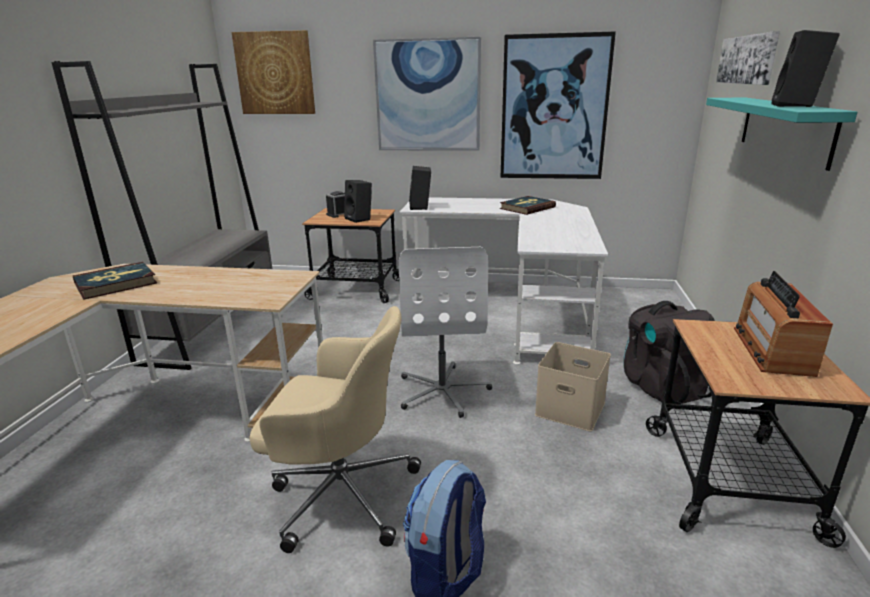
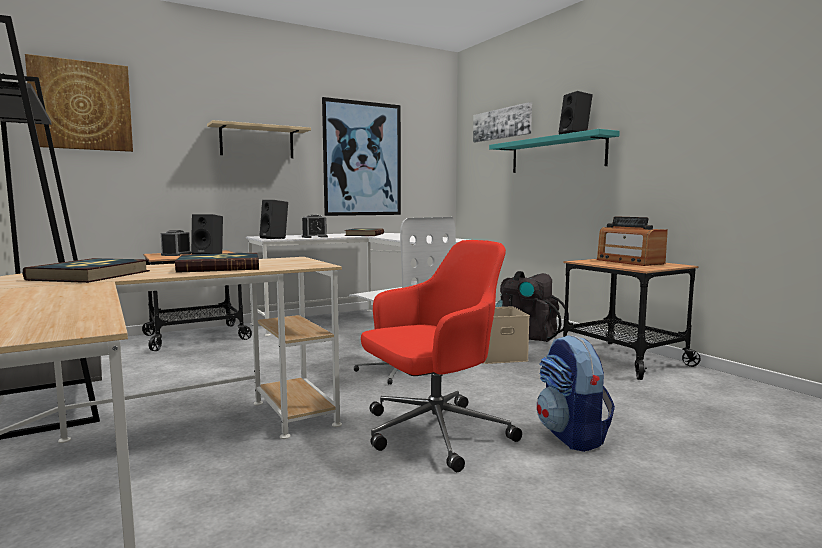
camera: 40 degrees left, 15 degrees down
beige office chair [249,306,421,553] -> red office chair [361,240,522,472]
picture [373,37,481,151] -> beige shelf [207,120,311,158]
none -> book [175,253,259,273]
none -> alarm clock [302,214,328,238]

